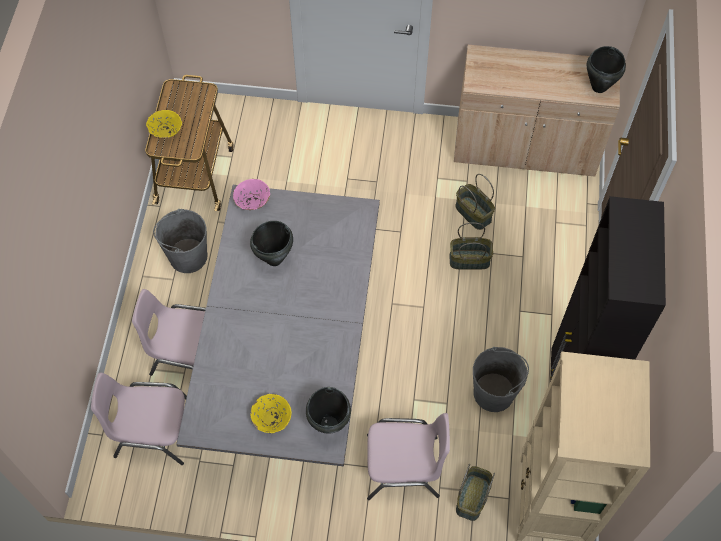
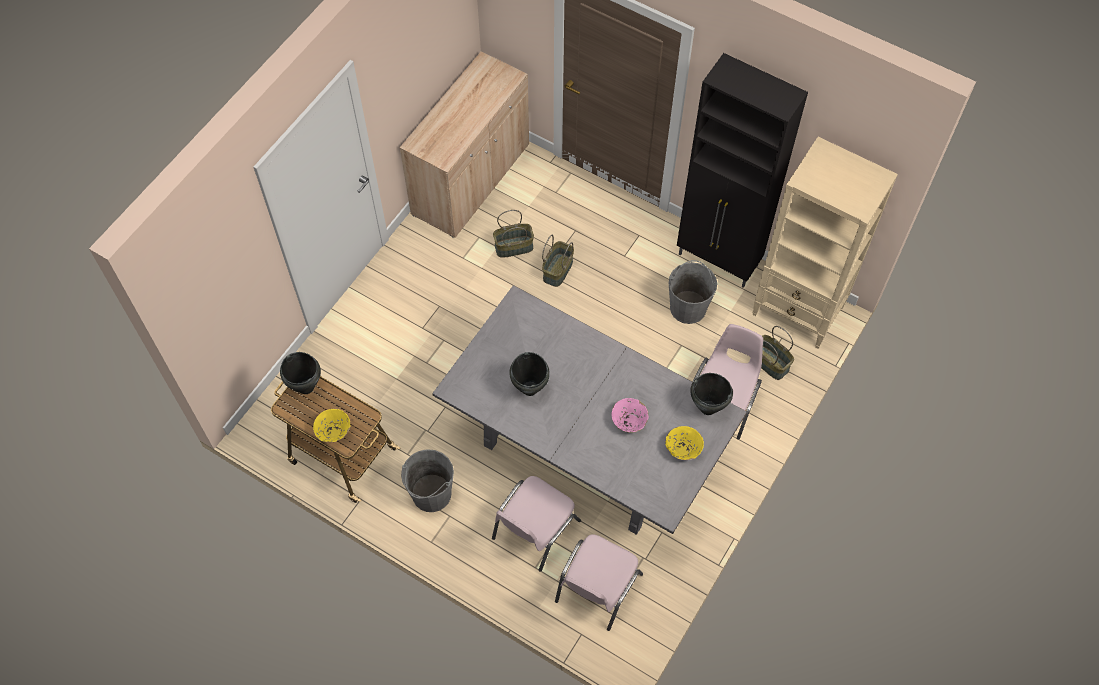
camera: 65 degrees left, 0 degrees up
pink bowl [233,179,270,210] -> pink bowl moved to [611,398,648,433]
black cooking pot [587,46,626,93] -> black cooking pot moved to [280,352,321,394]

